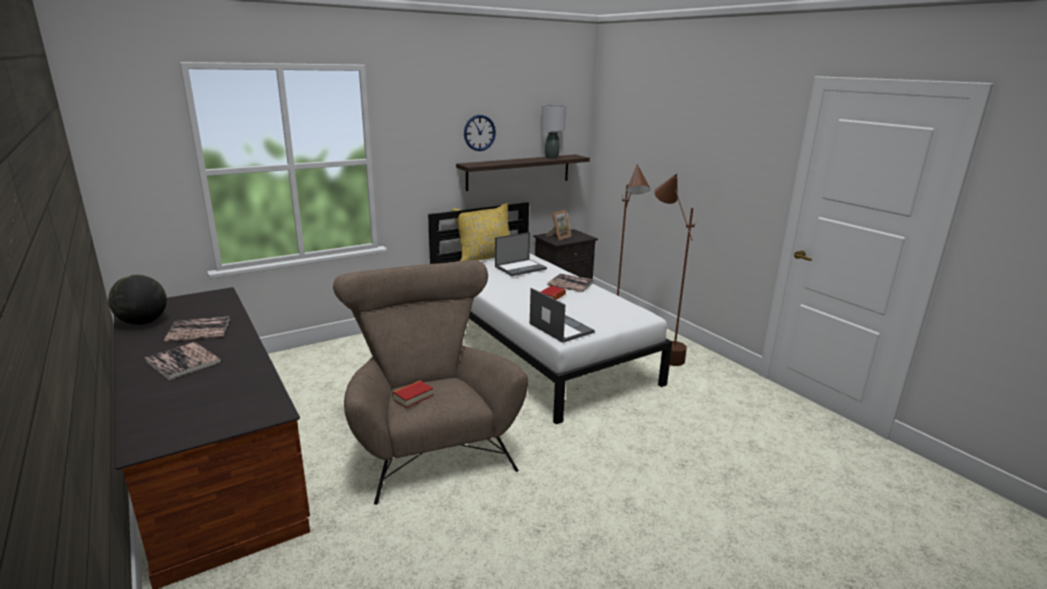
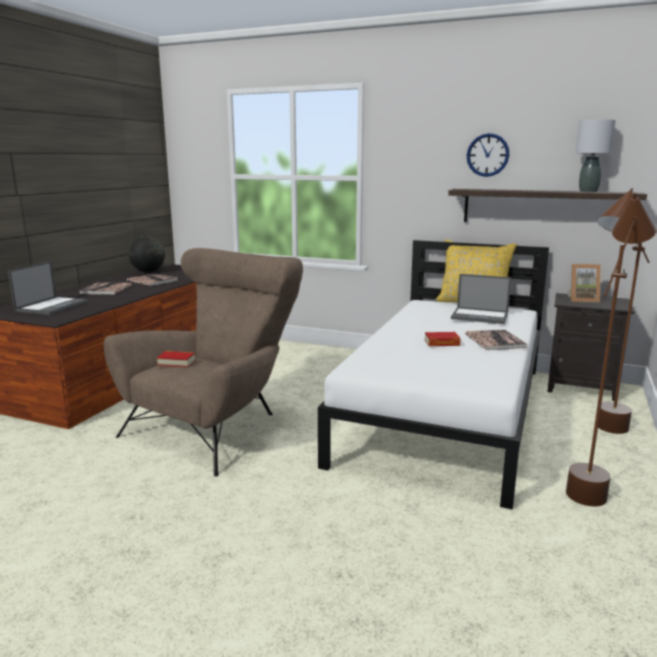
camera: 55 degrees right, 5 degrees down
laptop [530,288,595,343] -> laptop moved to [8,261,89,315]

